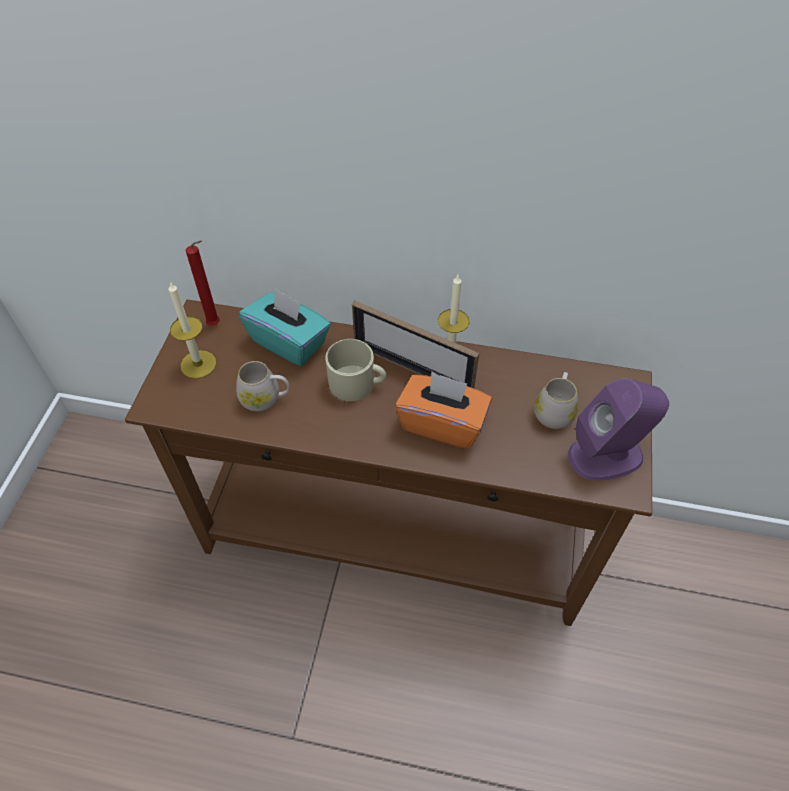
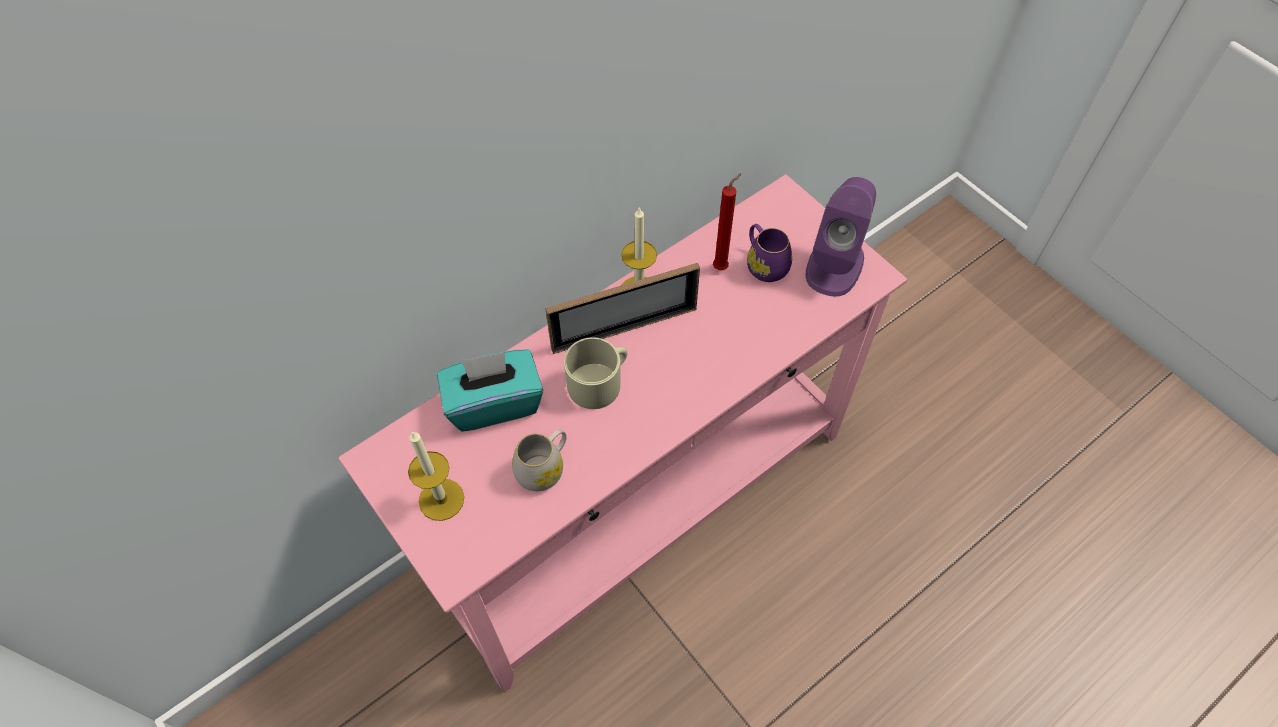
camera: 50 degrees left, 5 degrees up
brown console table [125,299,652,626] -> pink console table [338,174,907,693]
red candle [186,240,220,326] -> red candle moved to [713,173,741,270]
orange tissue box [395,371,492,449] -> none
white mug [534,372,578,429] -> purple mug [747,224,792,282]

